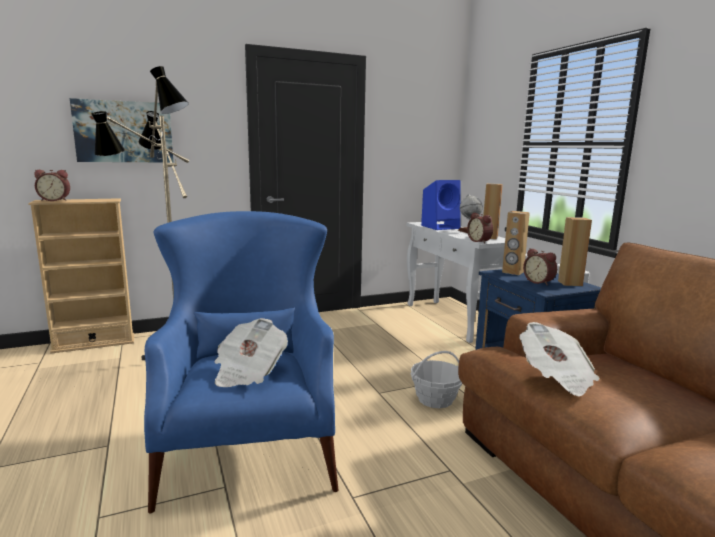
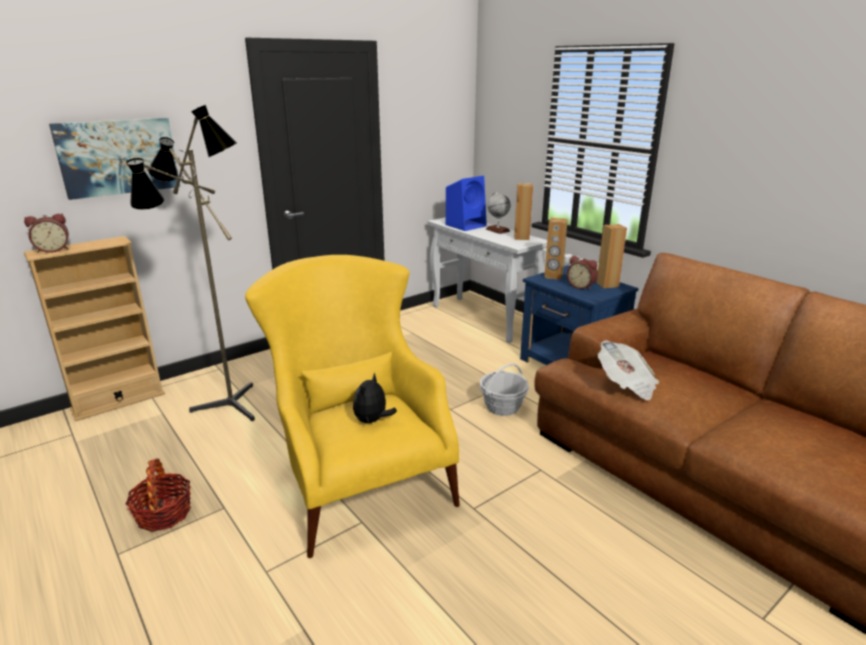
camera: 15 degrees left, 10 degrees up
blue armchair [144,211,338,513] -> yellow armchair [245,255,460,558]
newspaper [214,318,288,387] -> plush toy [353,373,397,423]
alarm clock [467,213,493,243] -> none
none -> basket [126,458,191,532]

